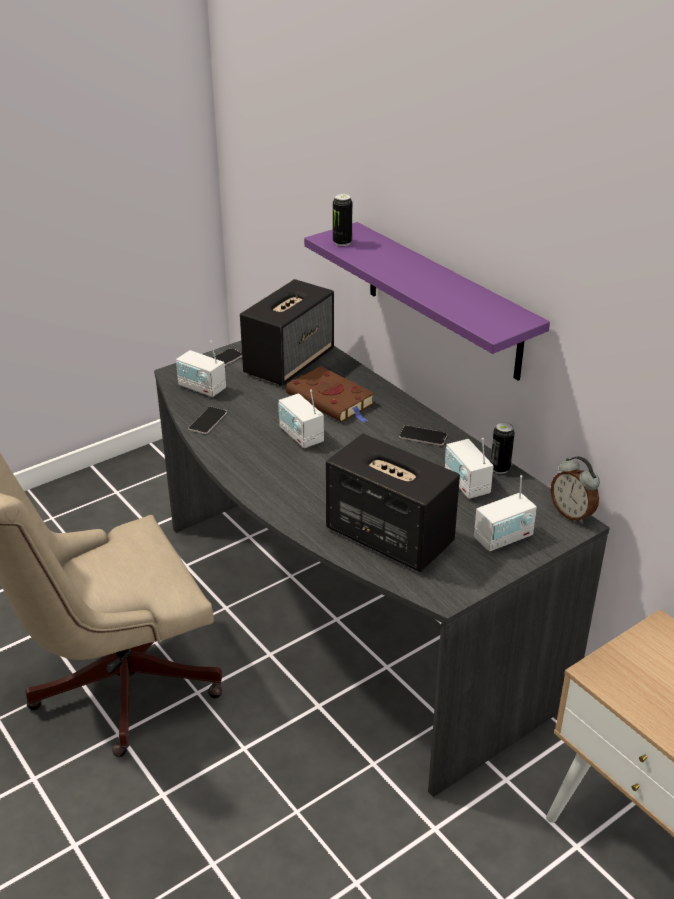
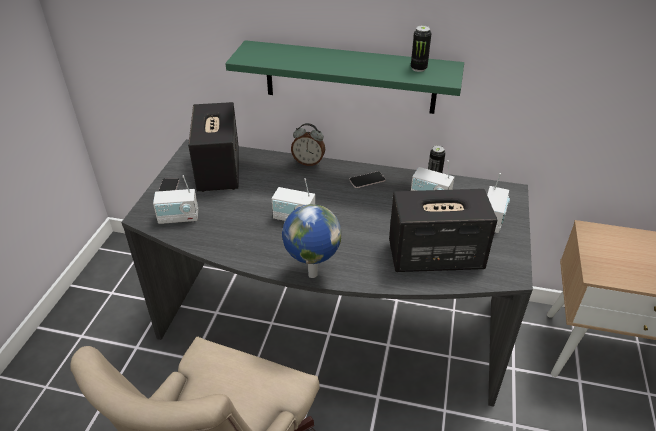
camera: 40 degrees left, 5 degrees up
phone [188,407,227,434] -> none
brown book [286,366,375,423] -> none
purple shelf [304,222,550,380] -> green shelf [225,40,464,114]
can [333,194,352,246] -> can moved to [411,26,431,72]
alarm clock [551,456,600,524] -> alarm clock moved to [291,123,325,166]
none -> globe [282,204,342,278]

